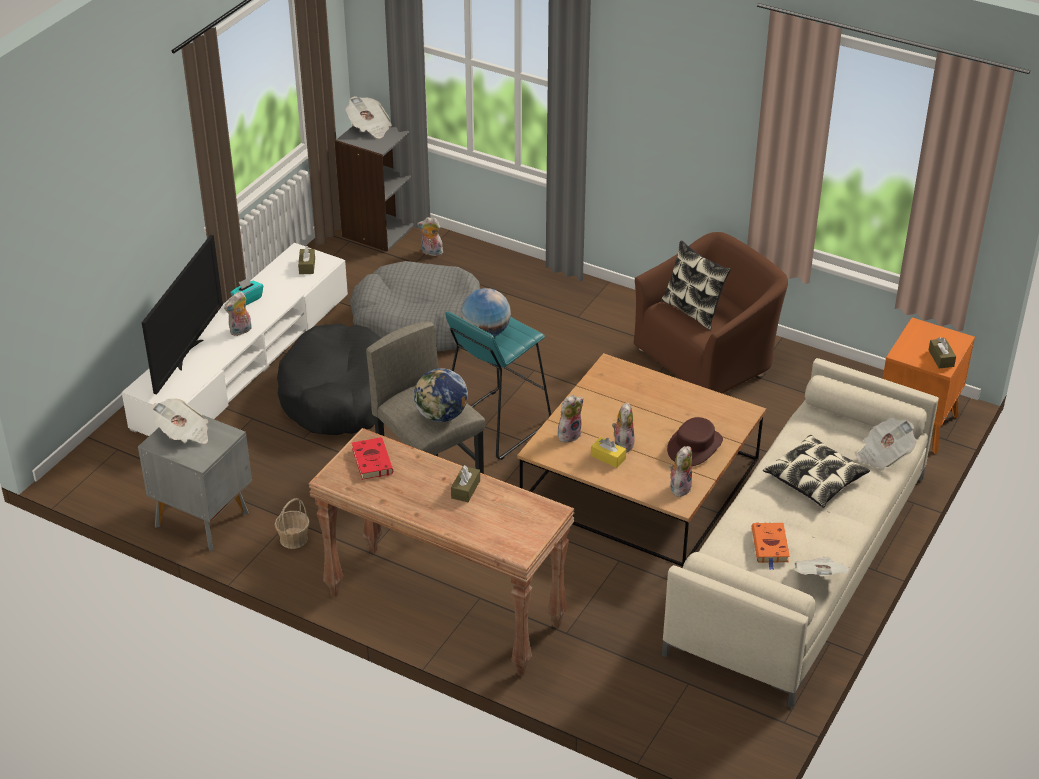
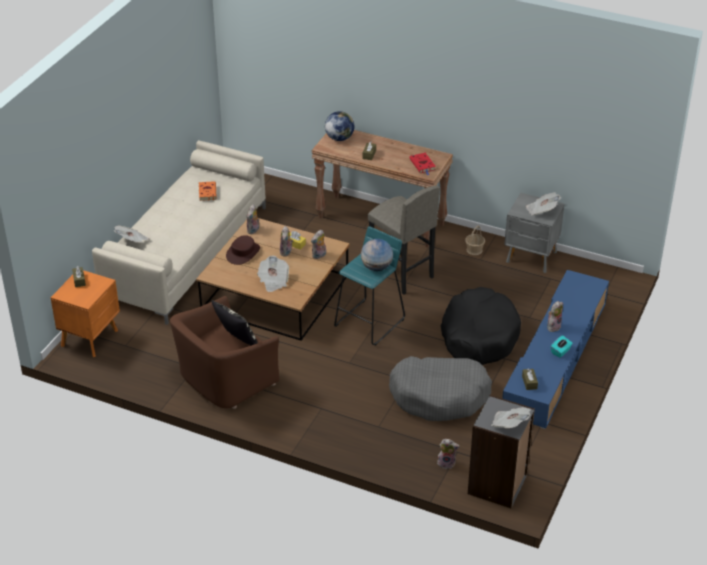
camera: 175 degrees right, 0 degrees up
white tv stand [122,243,348,436] -> blue tv stand [502,270,609,429]
television [142,235,223,394] -> none
globe [414,368,468,422] -> globe moved to [325,111,355,141]
pillow [763,435,870,508] -> none
newspaper [793,557,850,577] -> newspaper moved to [257,256,289,292]

